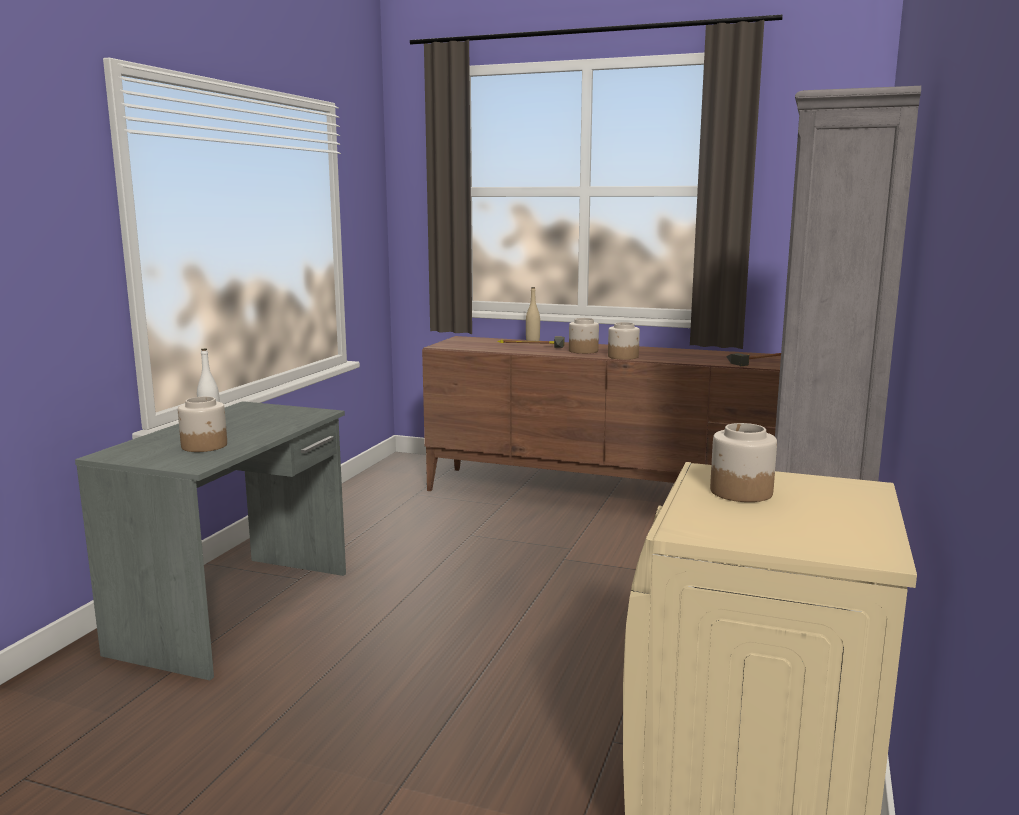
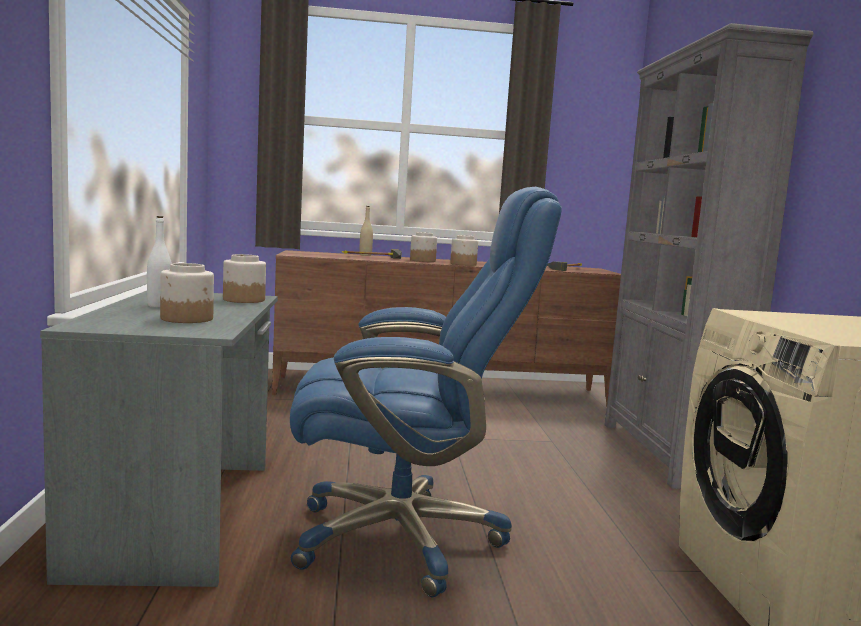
camera: 25 degrees left, 5 degrees down
jar [710,423,777,502] -> jar moved to [223,254,266,303]
none -> blue office chair [290,187,562,598]

